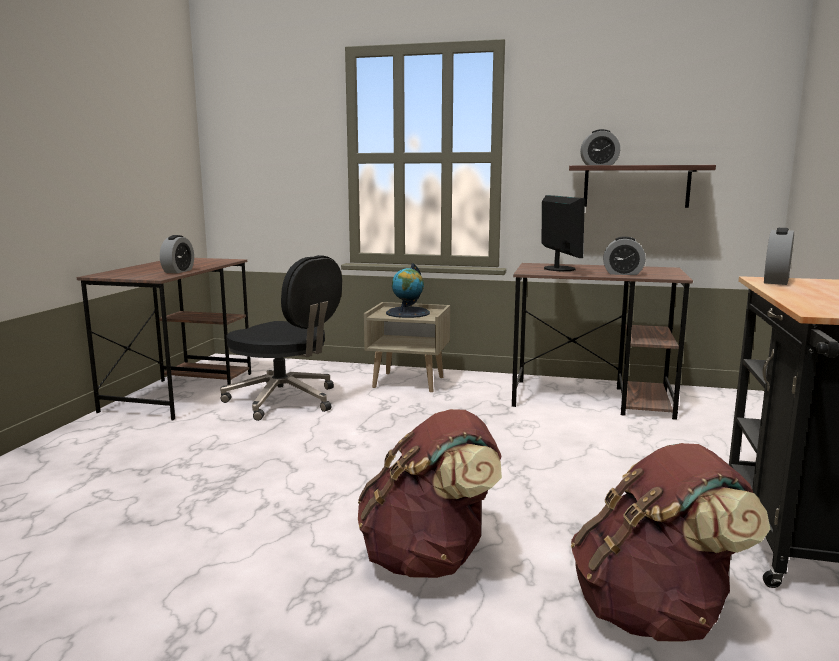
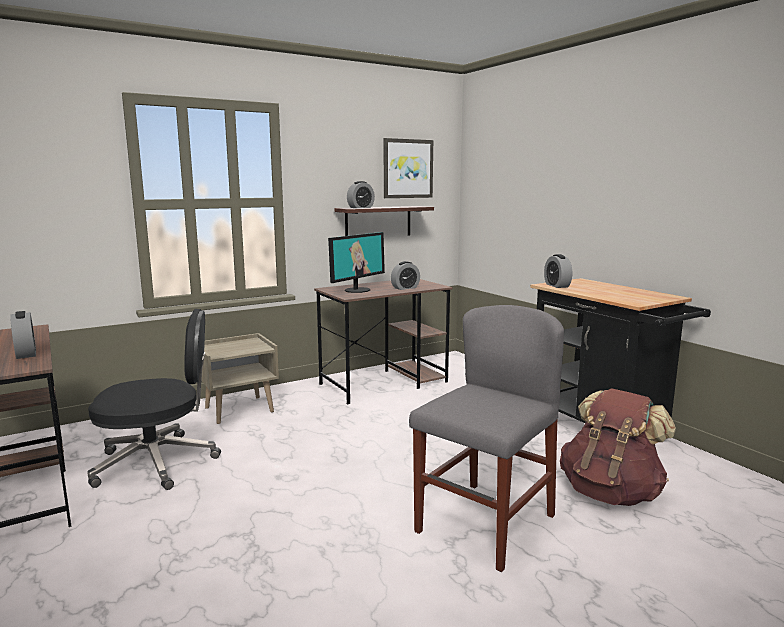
camera: 45 degrees left, 0 degrees up
brown backpack [358,409,502,578] -> grey chair [409,305,564,572]
globe [386,263,430,318] -> none
monitor [541,195,585,271] -> monitor turned 90 degrees clockwise [328,232,385,293]
none -> picture [384,138,433,198]

